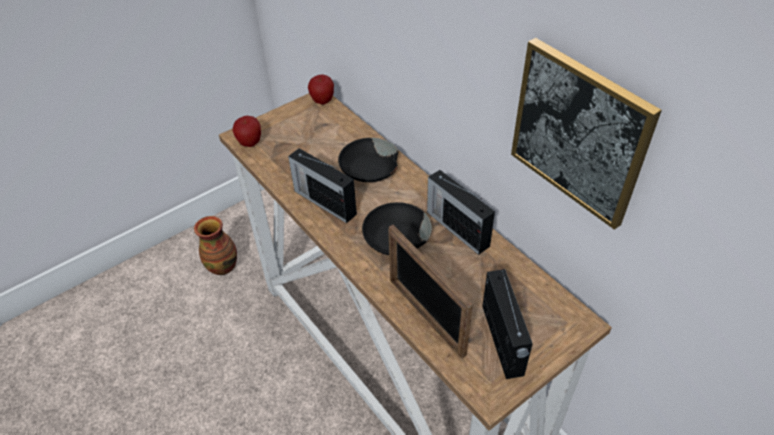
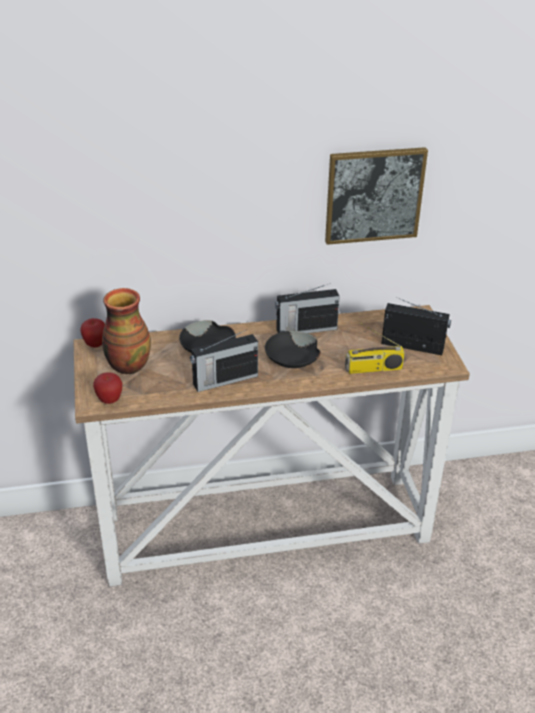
camera: 65 degrees left, 10 degrees down
vase [194,216,237,275] -> vase moved to [102,288,151,374]
picture frame [388,225,473,358] -> radio [345,323,405,374]

